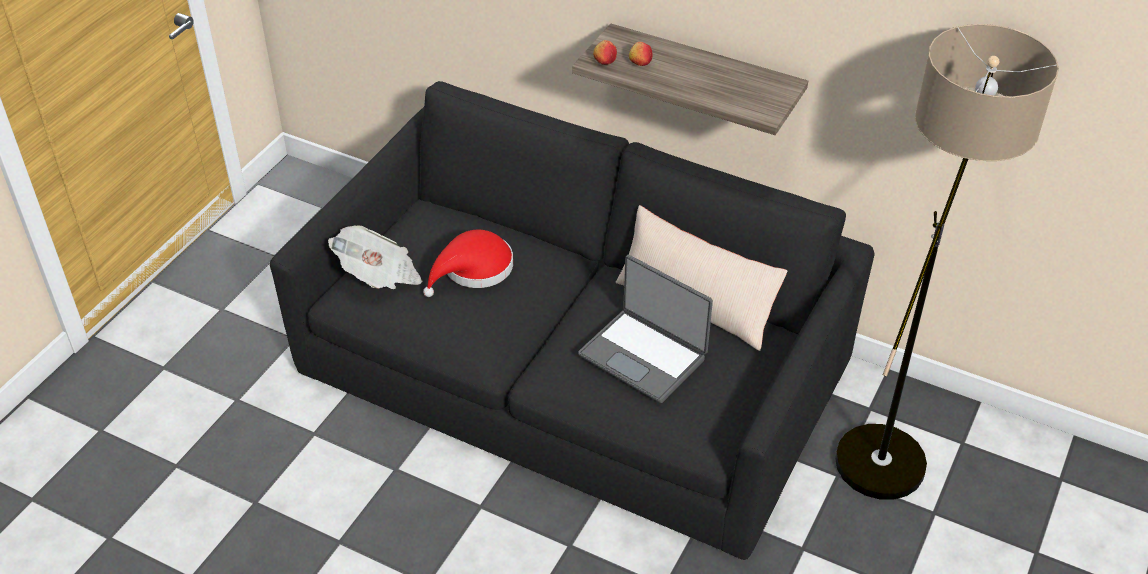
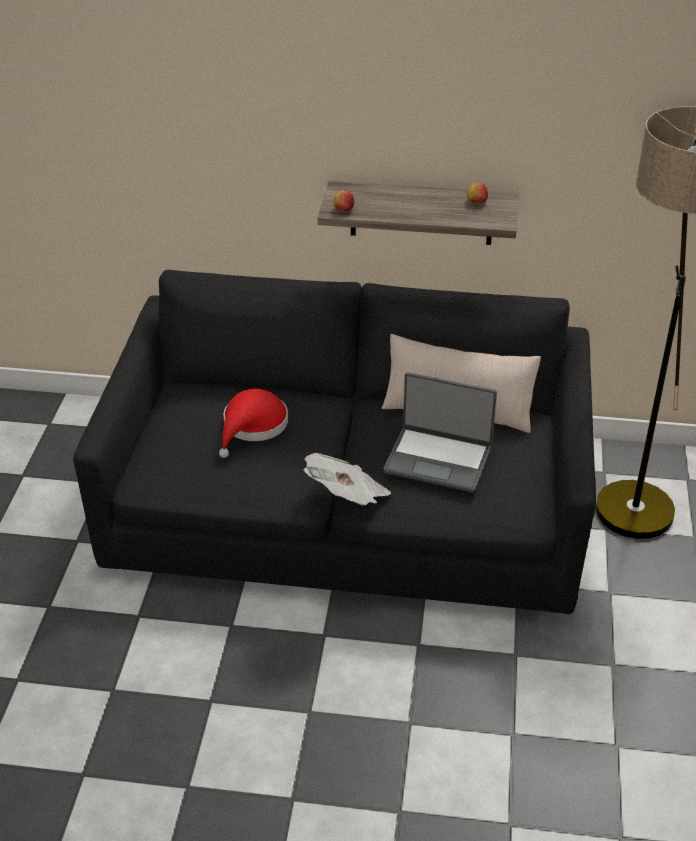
camera: 20 degrees left, 5 degrees down
newspaper [328,225,422,289] -> newspaper moved to [303,453,391,506]
apple [629,42,652,66] -> apple moved to [466,183,488,203]

